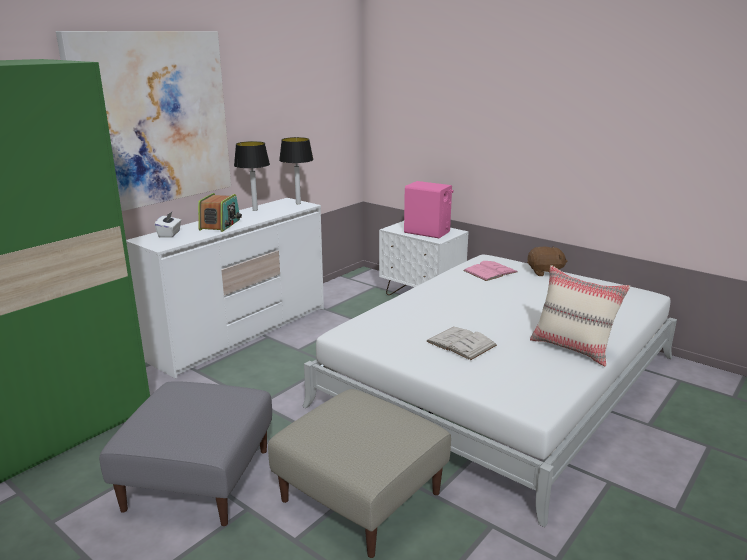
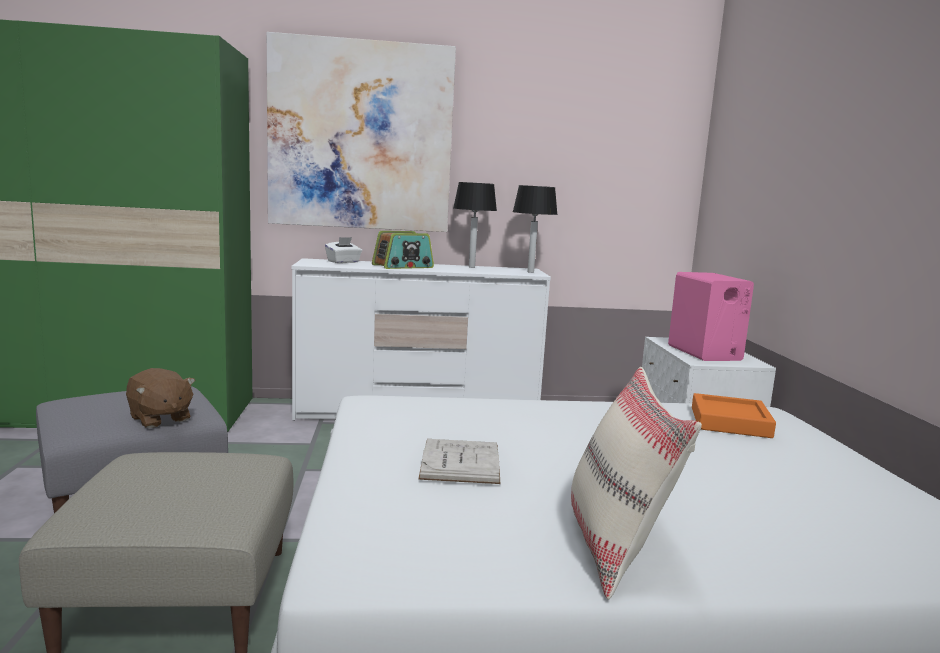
camera: 45 degrees right, 10 degrees down
pink book [463,261,517,281] -> orange tray [692,393,776,438]
brown plush toy [527,247,567,276] -> brown plush toy moved to [126,368,195,428]

